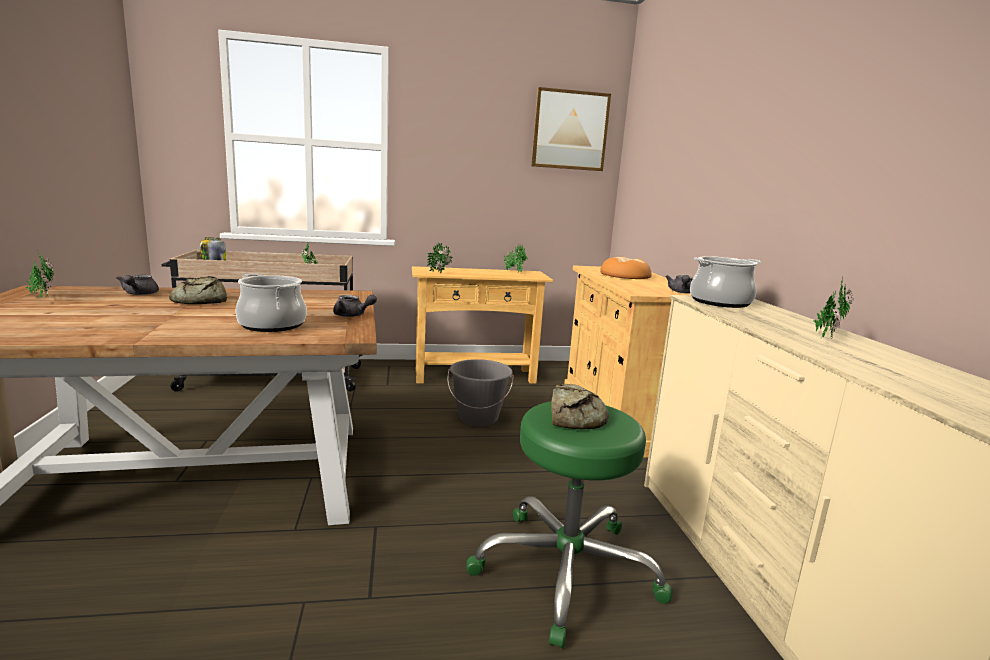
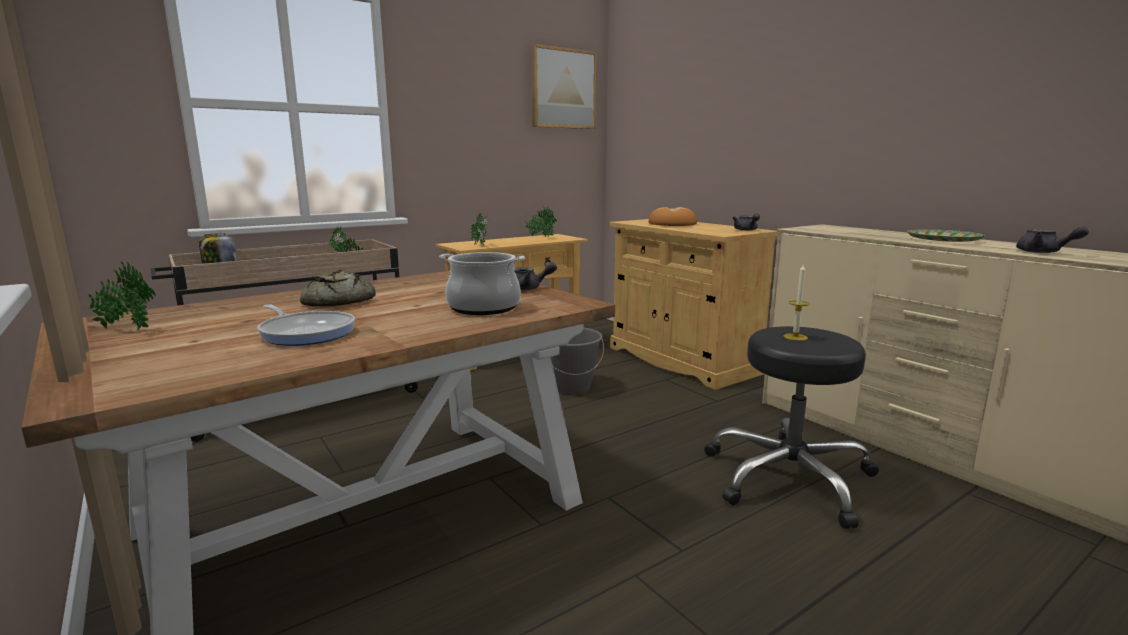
camera: 25 degrees left, 0 degrees up
grey teapot [116,275,159,295] -> grey teapot moved to [1016,226,1089,253]
green stool [466,401,673,648] -> black stool [704,326,879,529]
bread [551,384,609,429] -> candle [783,263,810,341]
cooking pot [690,256,761,308] -> none
potted plant [813,278,854,340] -> plate [907,229,985,242]
none -> frying pan [257,304,355,346]

